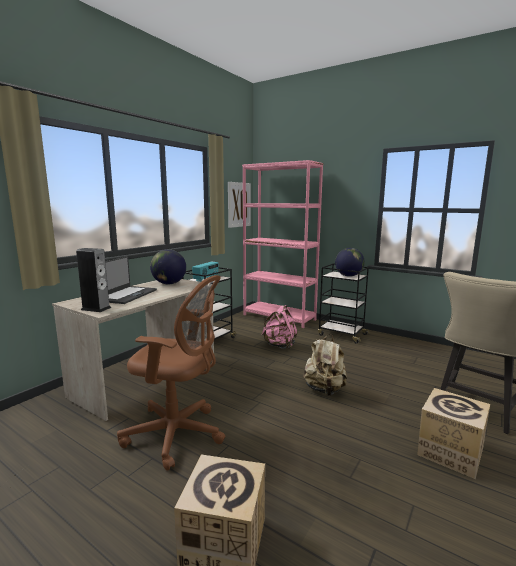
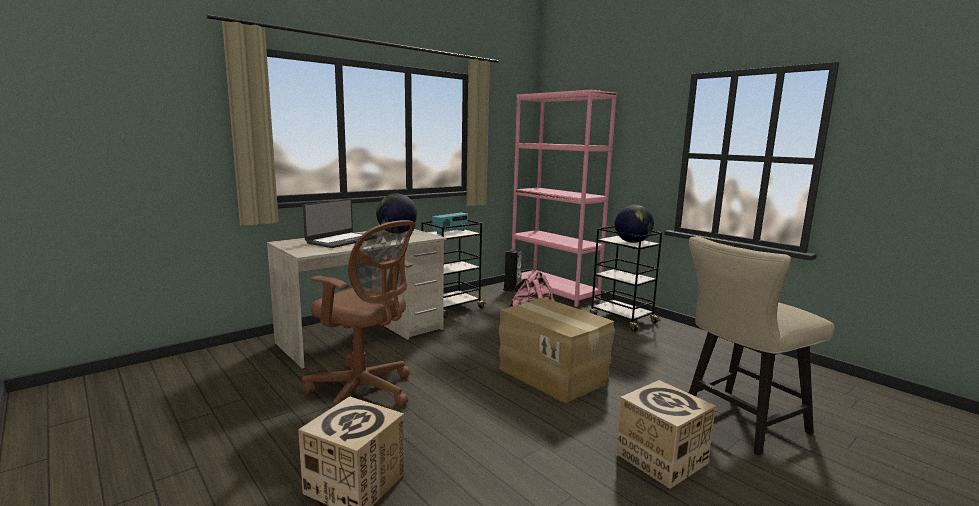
camera: 15 degrees right, 0 degrees up
speaker [76,248,111,312] -> speaker moved to [503,249,522,292]
picture [228,182,251,228] -> none
beige backpack [303,334,347,396] -> cardboard box [499,298,615,404]

